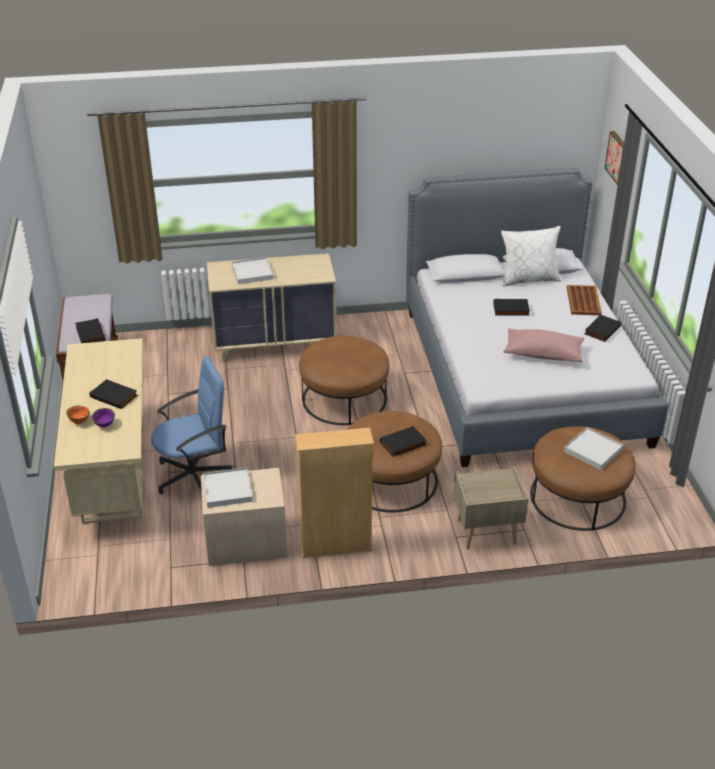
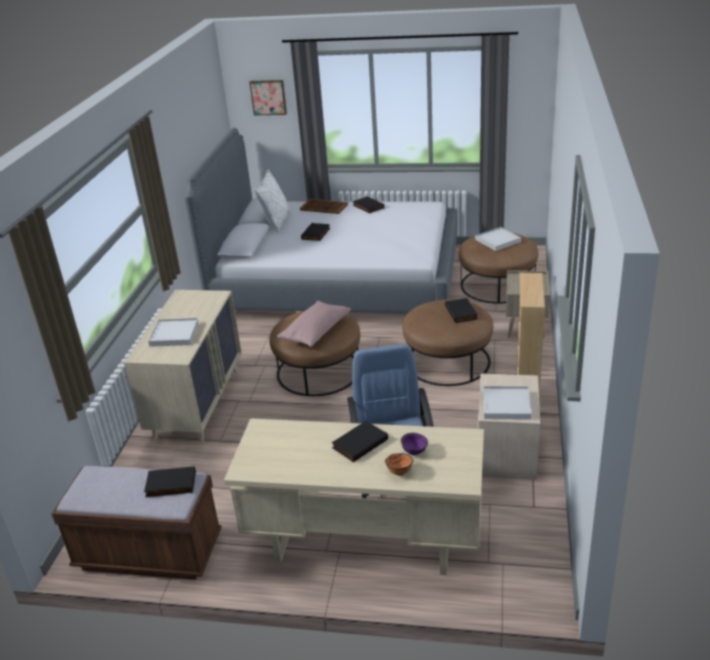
camera: 70 degrees left, 5 degrees down
pink pillow [504,329,584,362] -> pink pillow moved to [277,301,351,347]

